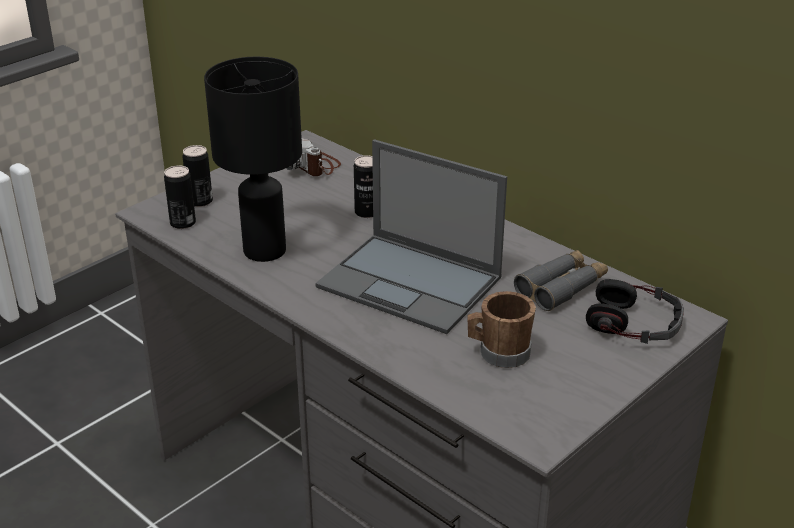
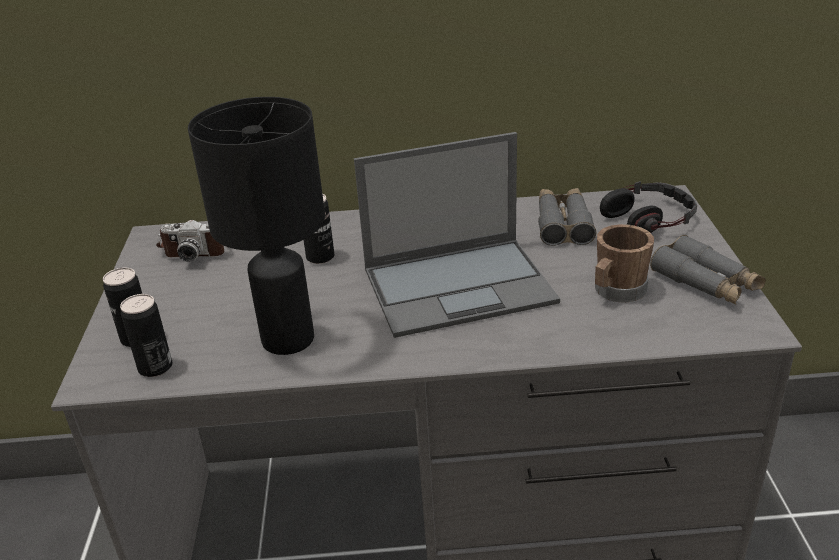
camera: 45 degrees left, 0 degrees up
none -> grey binoculars [650,235,766,305]

